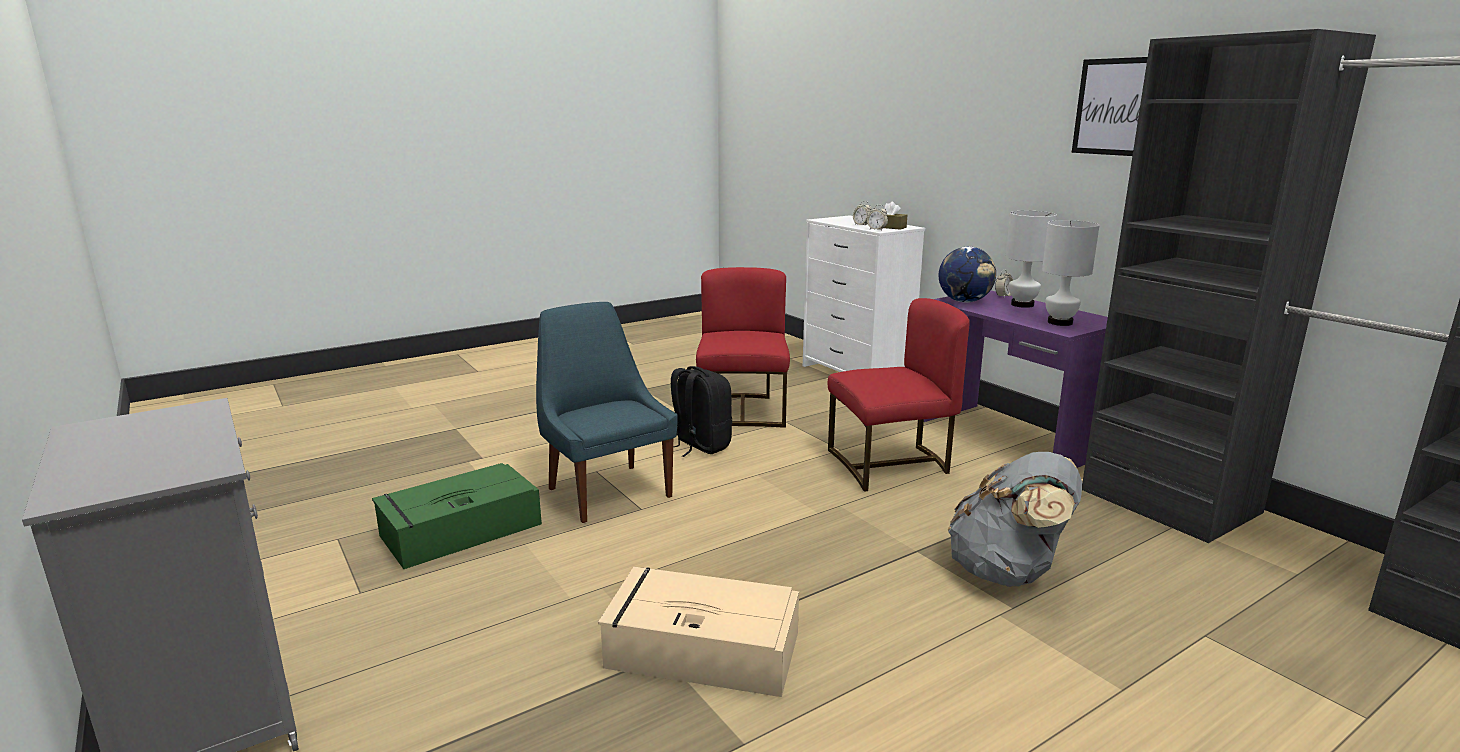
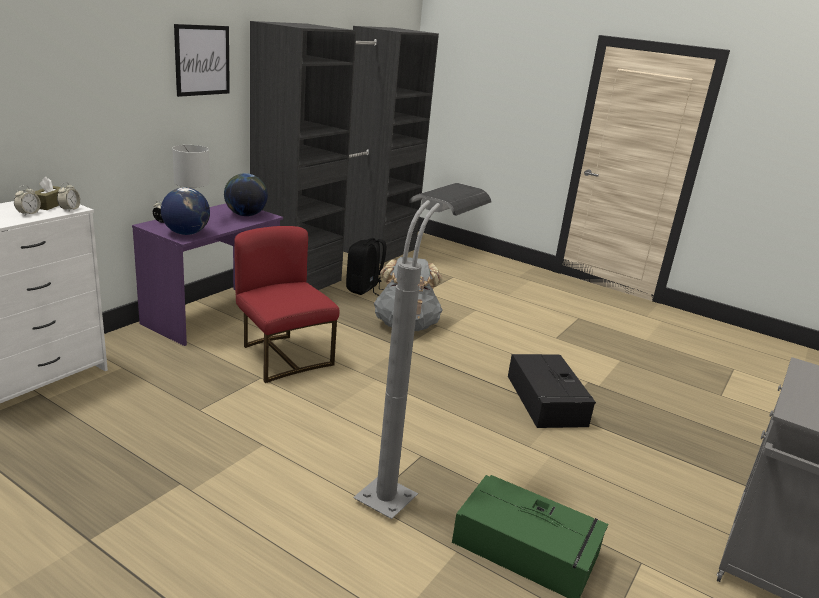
camera: 115 degrees left, 5 degrees up
blue chair [536,302,678,523] -> grey floor lamp [353,183,492,519]
beige storage box [599,567,799,697] -> black storage box [508,354,596,428]
black backpack [671,366,732,457] -> black backpack moved to [346,238,387,296]
red chair [696,267,790,428] -> none
white table lamp [1042,220,1100,326] -> globe [224,173,268,216]

